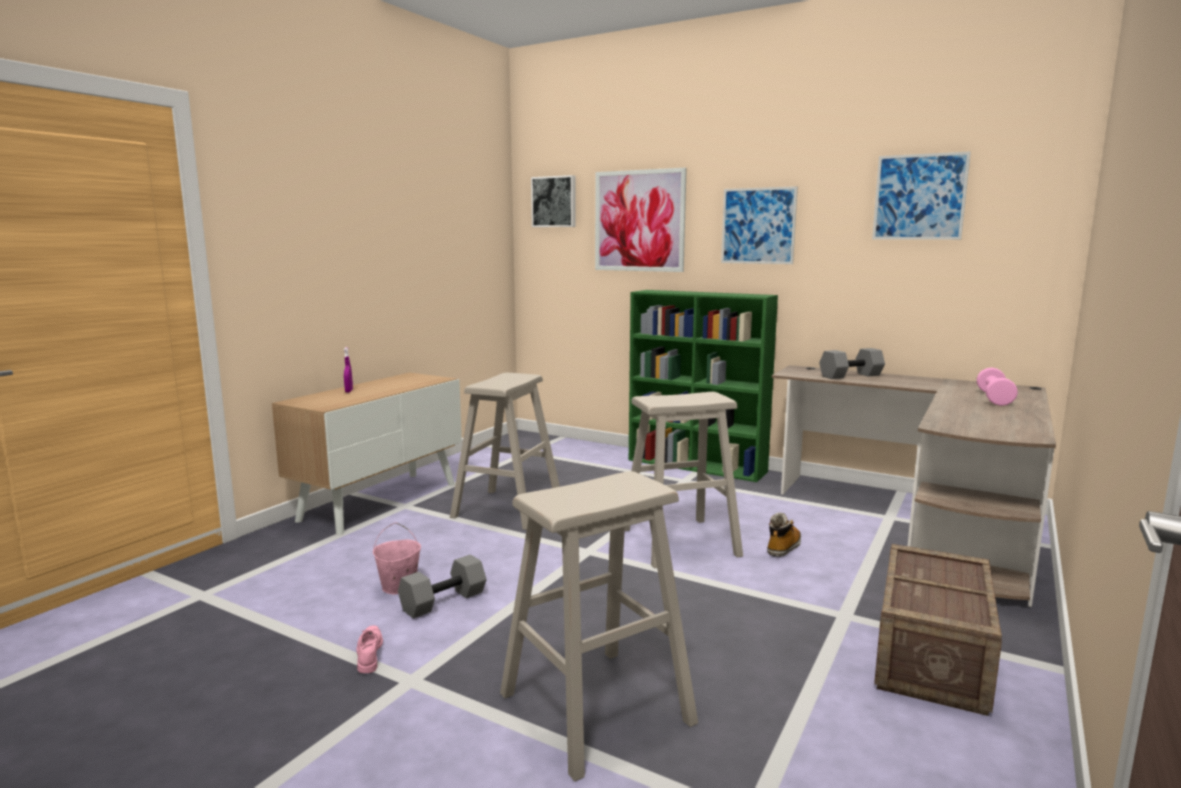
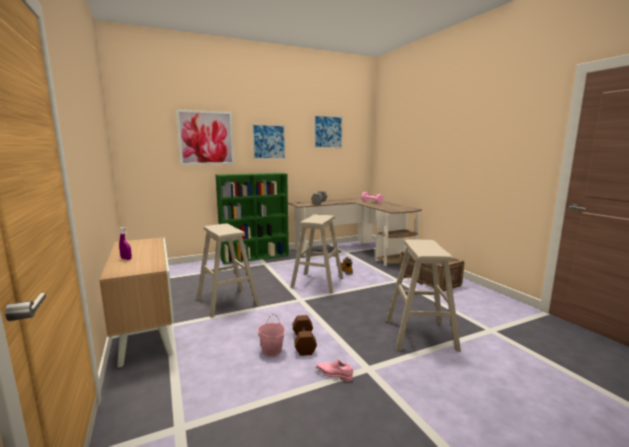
camera: 55 degrees left, 0 degrees up
grey dumbbell [398,554,487,619] -> brown dumbbell [292,315,317,356]
picture [531,175,576,227] -> none

